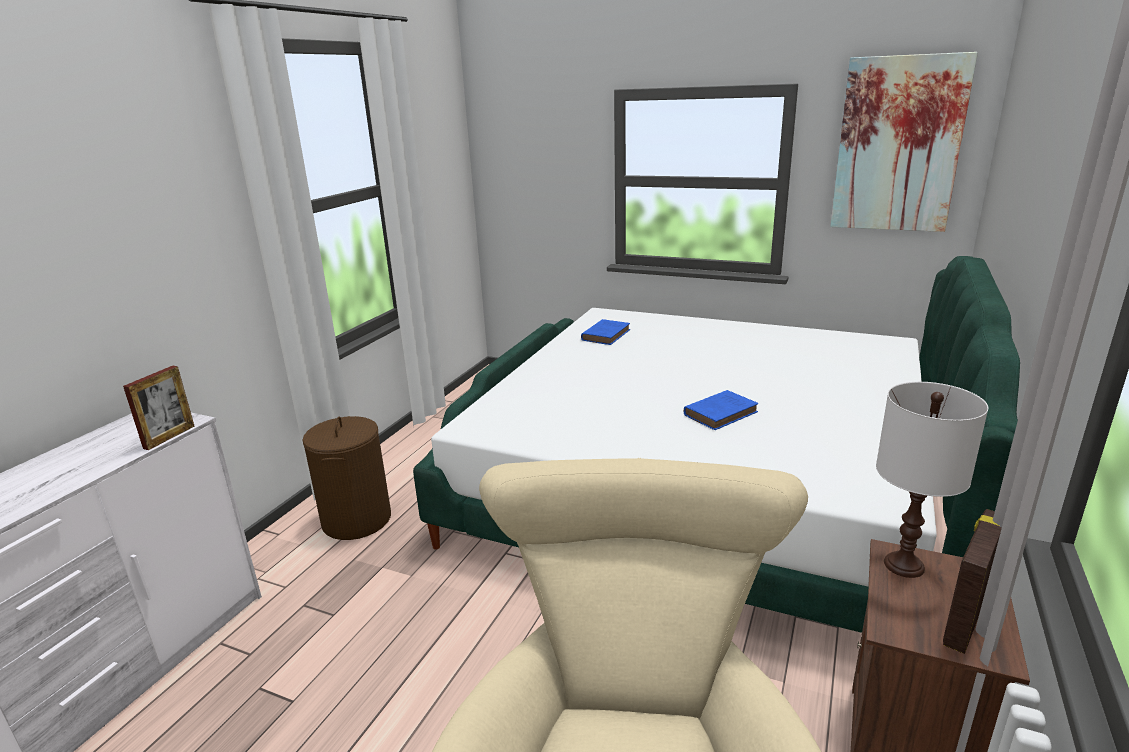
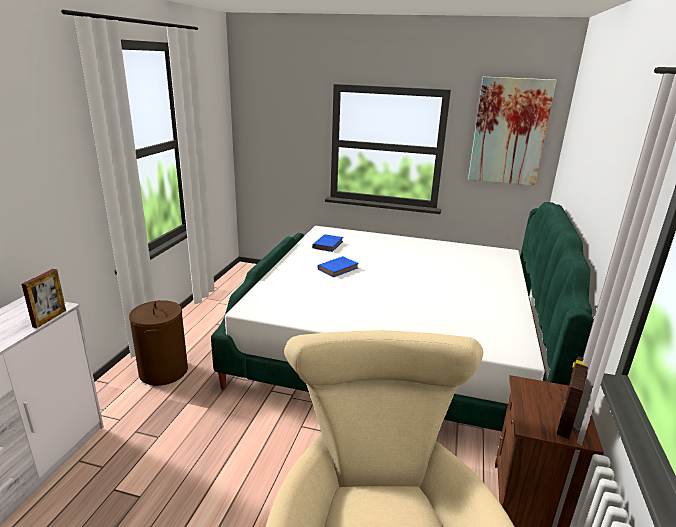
camera: 10 degrees left, 0 degrees up
blue book [684,390,758,430] -> blue book moved to [317,256,359,277]
white table lamp [876,382,988,578] -> none

